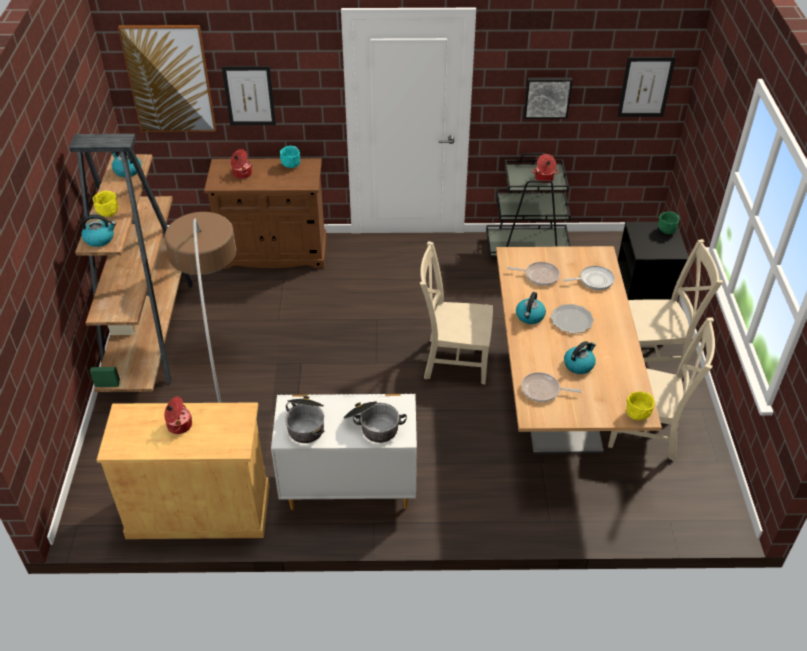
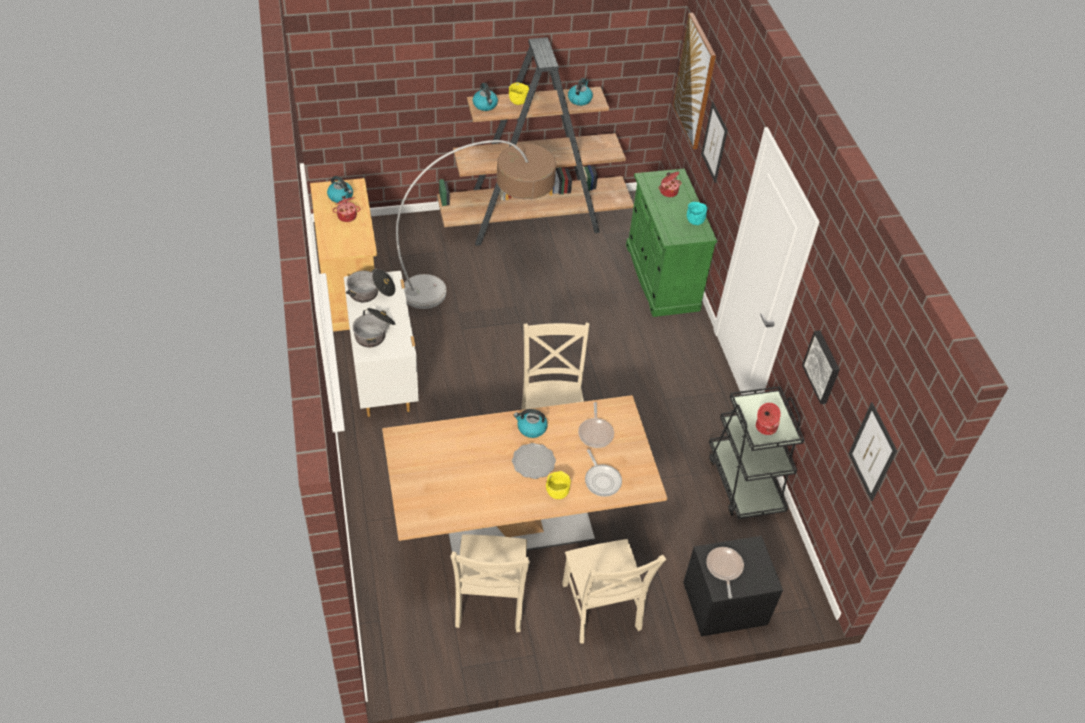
camera: 75 degrees right, 5 degrees up
brown cabinet [204,158,326,269] -> green cabinet [626,168,717,317]
frying pan [521,372,582,402] -> frying pan moved to [706,547,744,599]
kettle [564,341,596,374] -> kettle moved to [327,176,353,203]
yellow bowl [626,391,655,420] -> yellow bowl moved to [546,471,571,499]
green bowl [658,211,680,234] -> none

